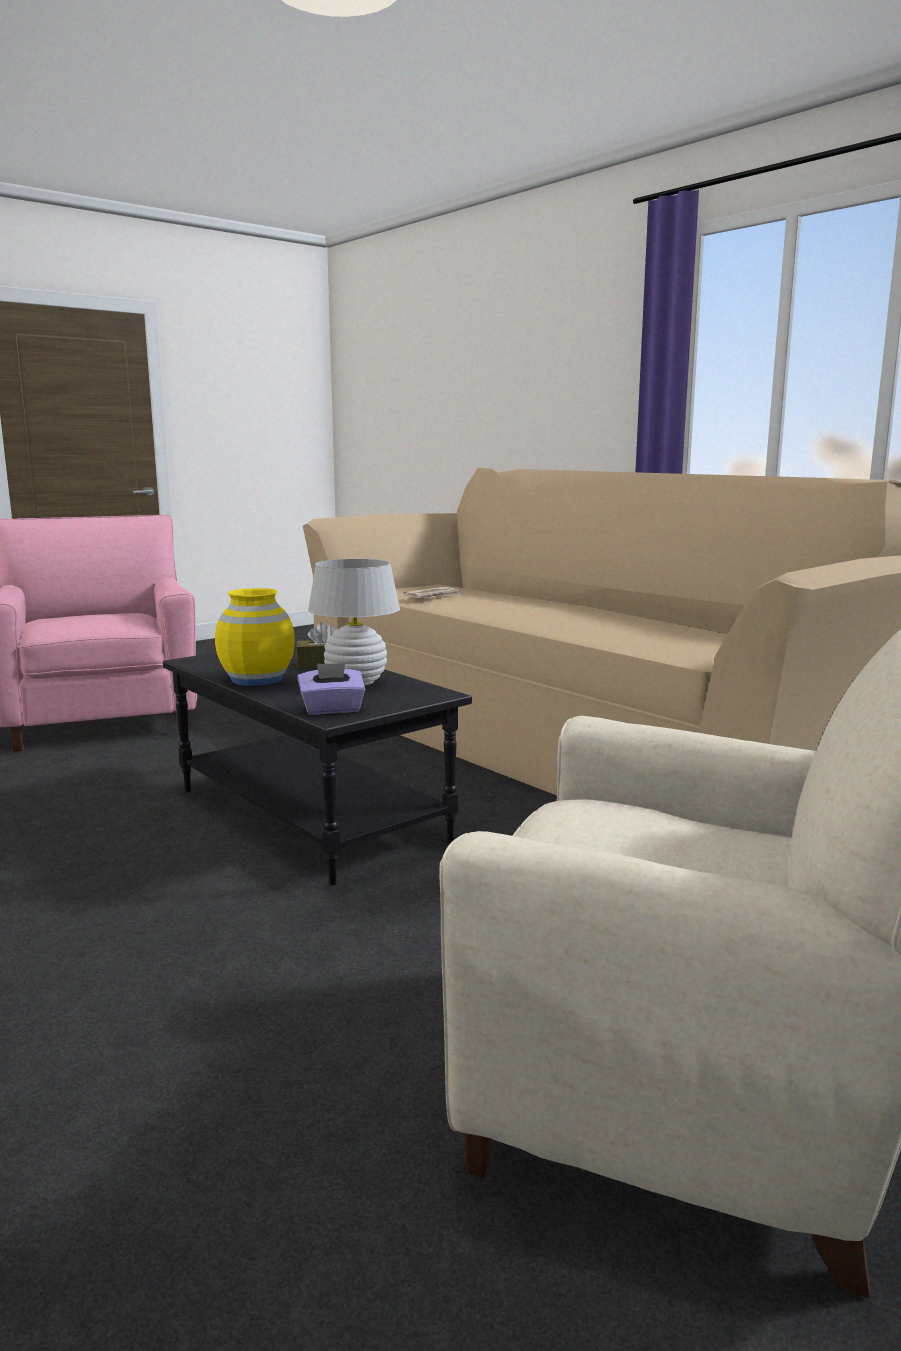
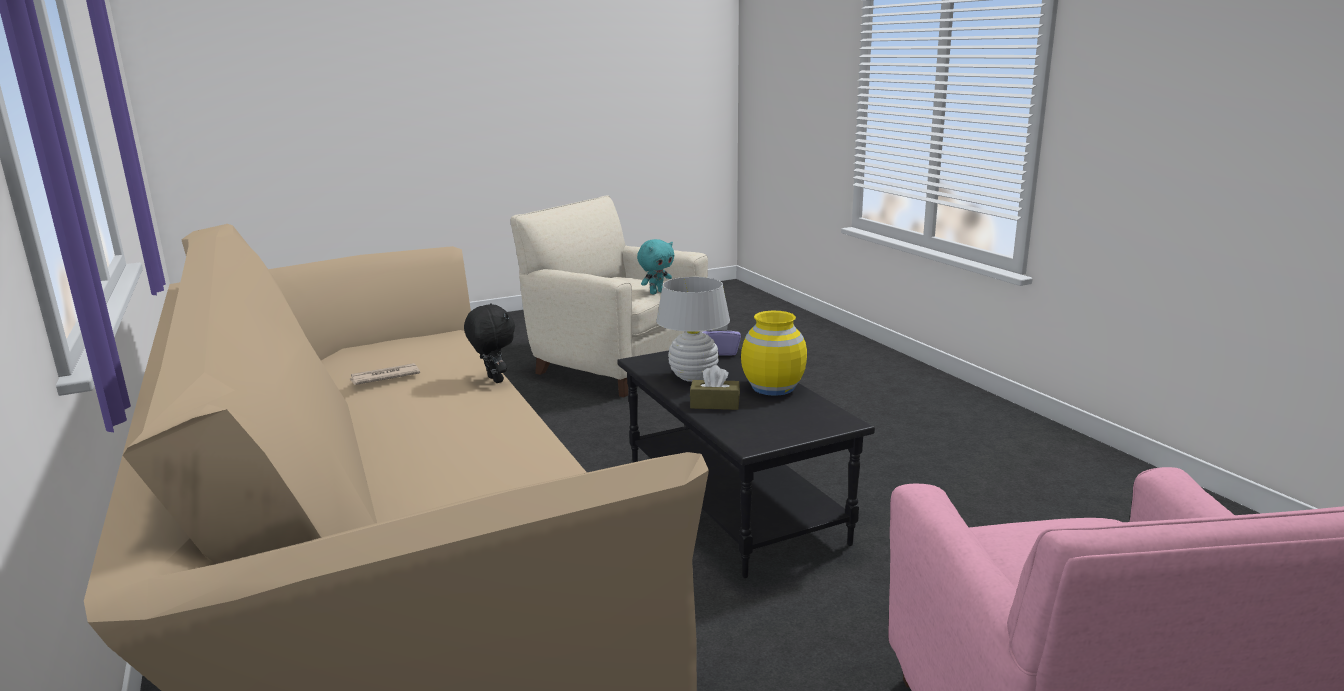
camera: 165 degrees left, 5 degrees up
newspaper [403,587,461,598] -> newspaper moved to [350,363,420,385]
none -> black plush toy [464,303,515,383]
none -> turquoise plush toy [637,239,674,294]

